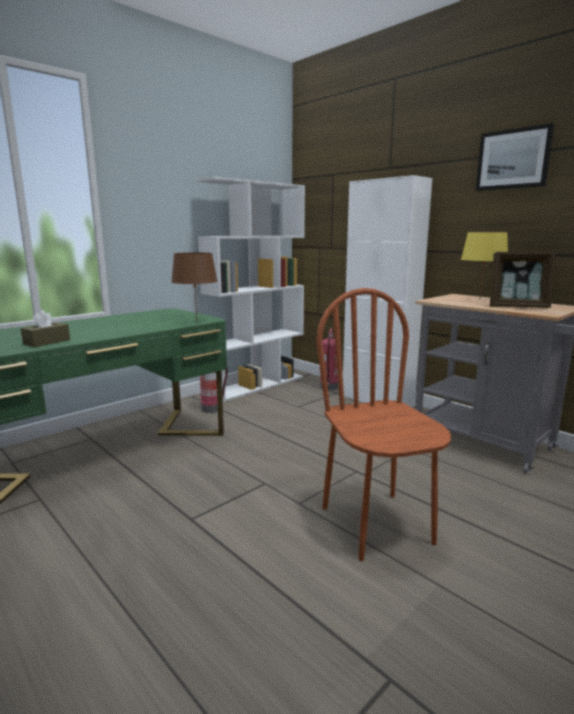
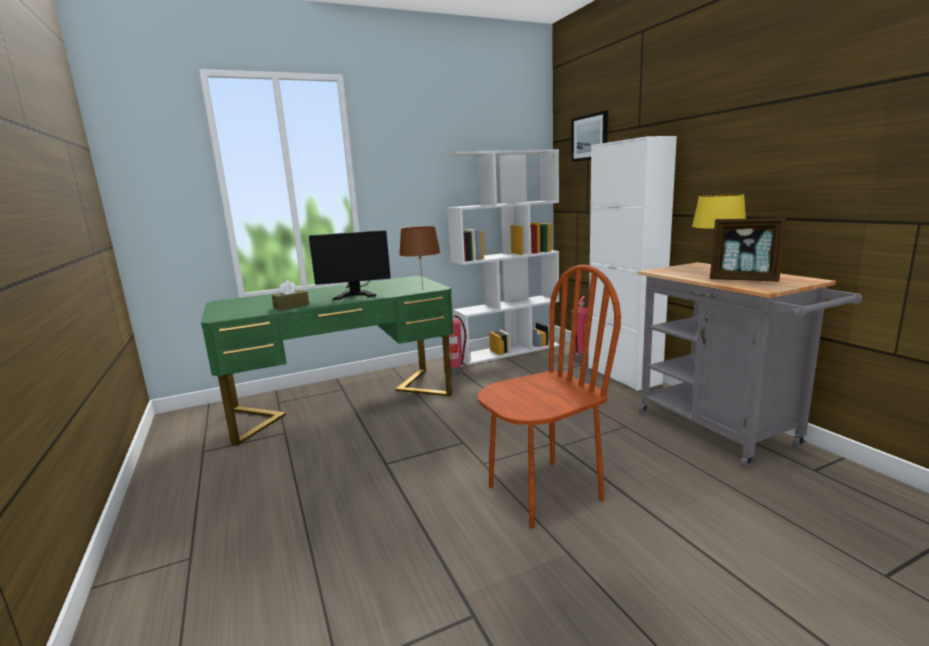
camera: 20 degrees right, 0 degrees up
brown chair [316,288,451,561] -> brown chair turned 60 degrees clockwise [478,265,621,529]
picture [476,123,554,191] -> picture moved to [571,111,608,162]
none -> monitor [309,230,391,300]

